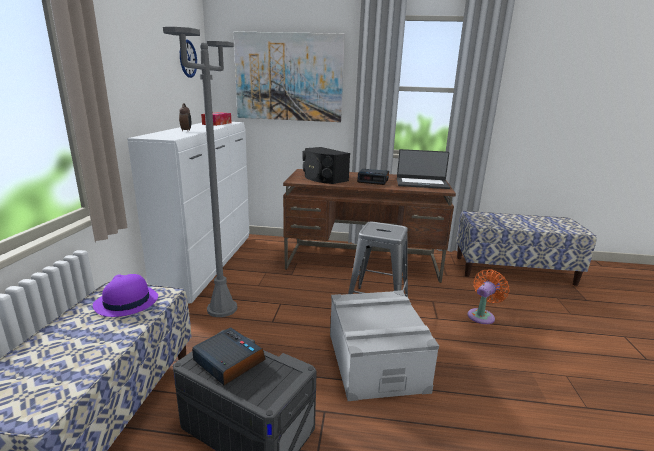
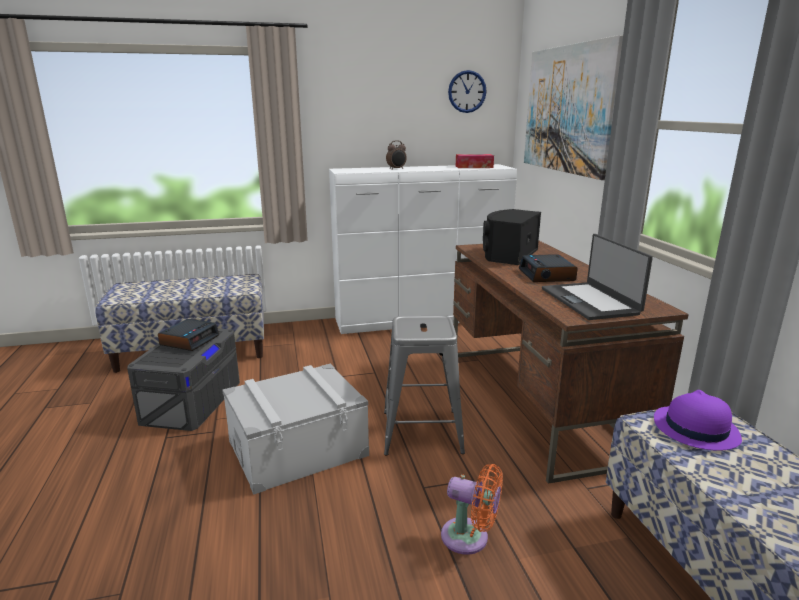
camera: 70 degrees right, 0 degrees up
purple hat [93,274,158,317] -> purple hat moved to [654,390,742,451]
grey floor lamp [163,27,237,317] -> none

